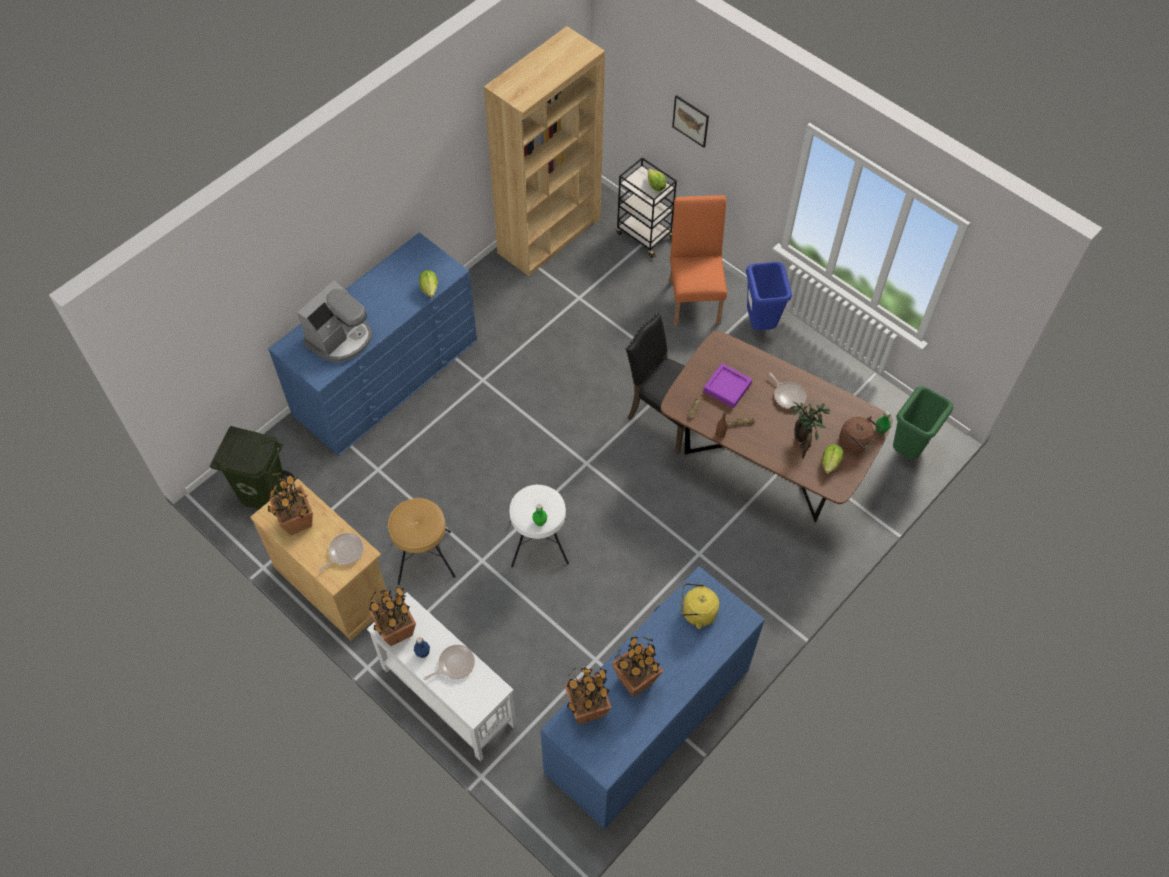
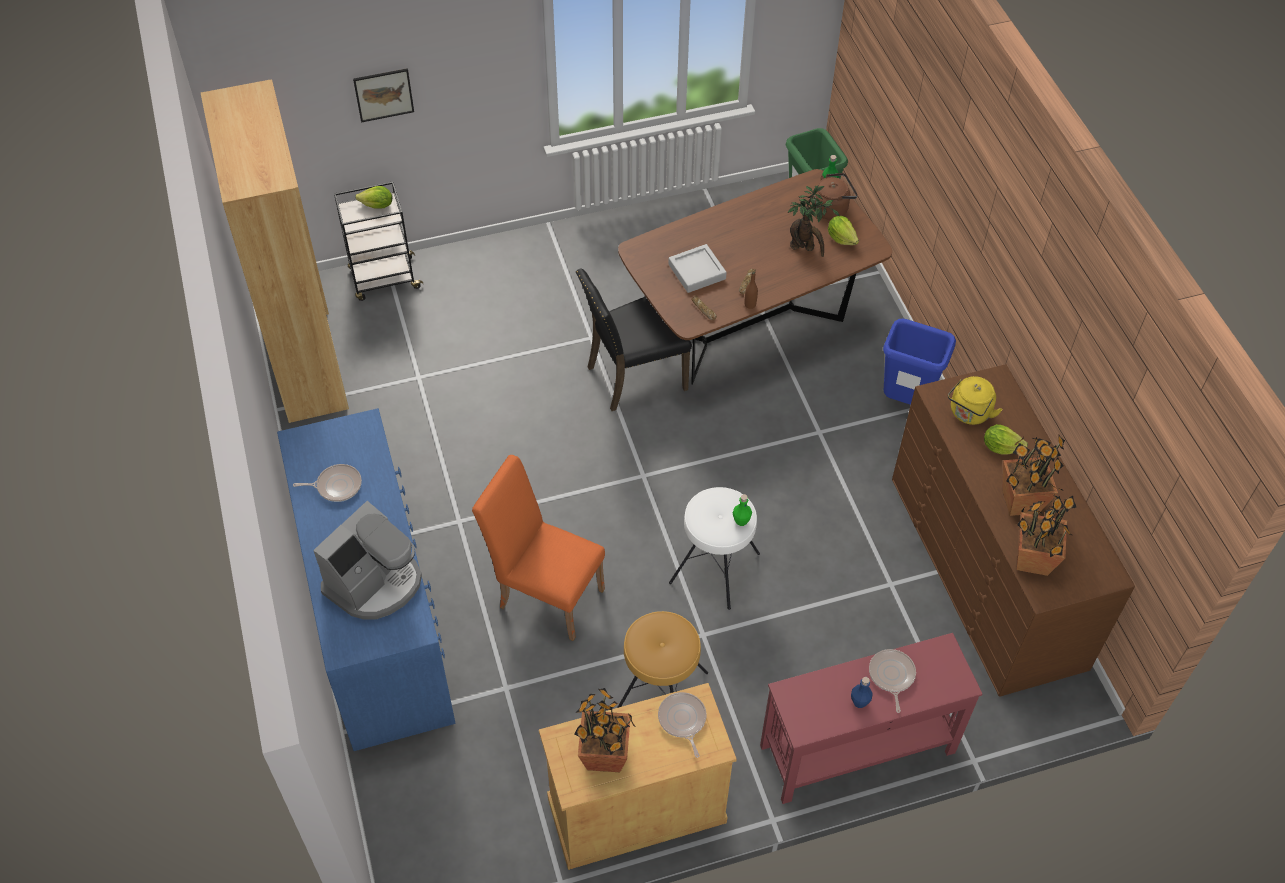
camera: 60 degrees left, 5 degrees down
green trash can [210,426,294,509] -> none
coffee machine [297,280,372,362] -> coffee machine turned 60 degrees clockwise [313,501,422,620]
white console table [367,592,516,762] -> red console table [760,633,982,804]
potted plant [369,586,416,646] -> none
lettuce [419,270,438,298] -> lettuce moved to [984,424,1028,455]
blue dresser [541,566,765,829] -> brown dresser [892,364,1135,697]
orange chair [669,195,727,327] -> orange chair moved to [472,455,605,641]
purple tray [703,363,752,408] -> grey tray [668,244,727,293]
blue trash can [746,262,792,330] -> blue trash can moved to [883,319,956,405]
frying pan [769,372,806,410] -> frying pan moved to [293,464,362,502]

